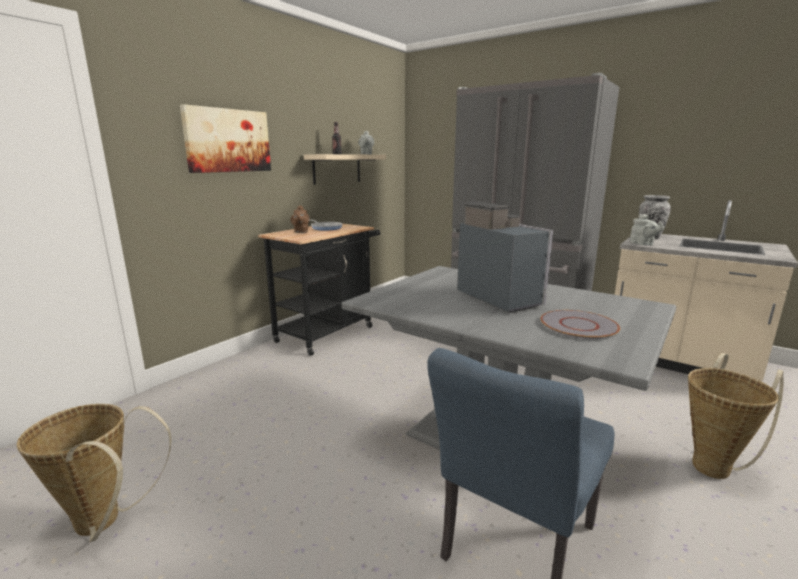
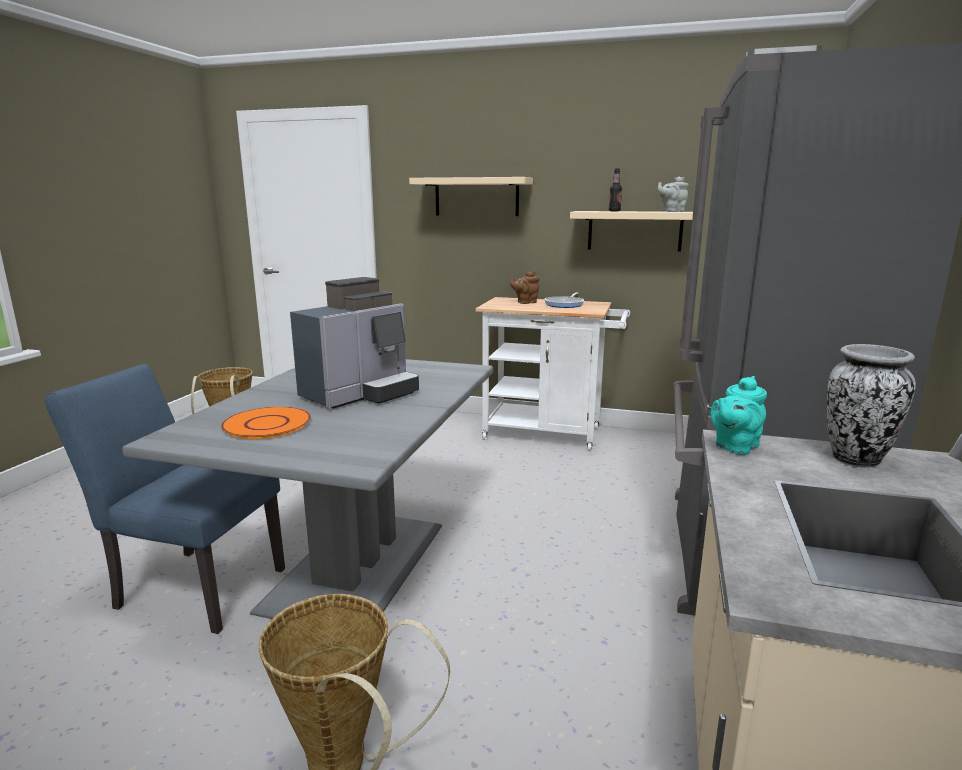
camera: 70 degrees right, 0 degrees up
picture [180,104,271,173] -> beige shelf [409,177,533,216]
black cart [258,224,380,356] -> white cart [475,297,630,451]
grey plate [541,310,620,339] -> orange plate [221,407,311,439]
grey teapot [630,214,664,245] -> turquoise teapot [710,376,767,455]

